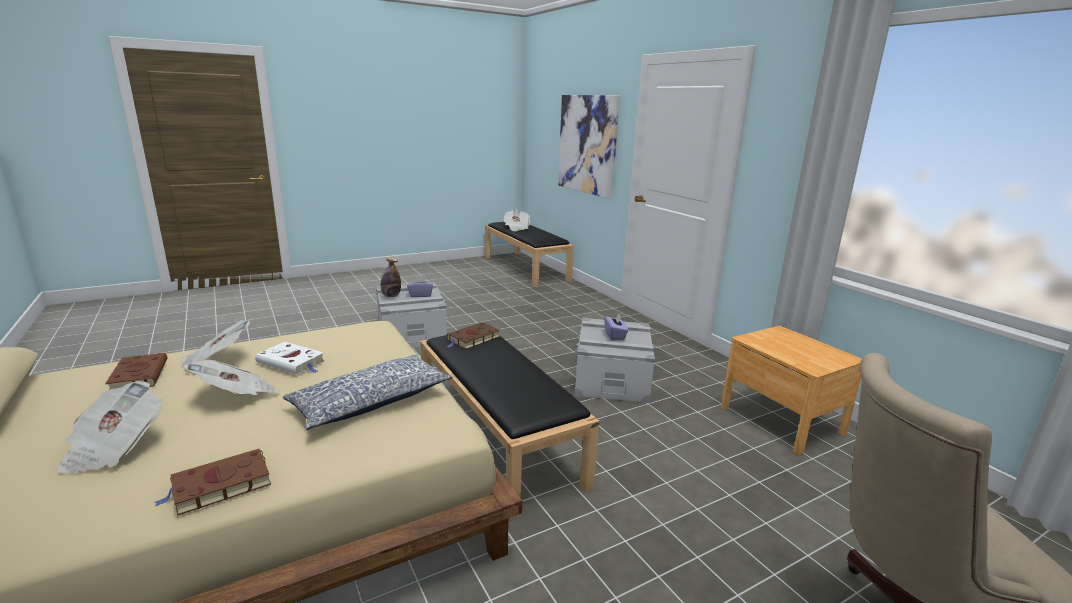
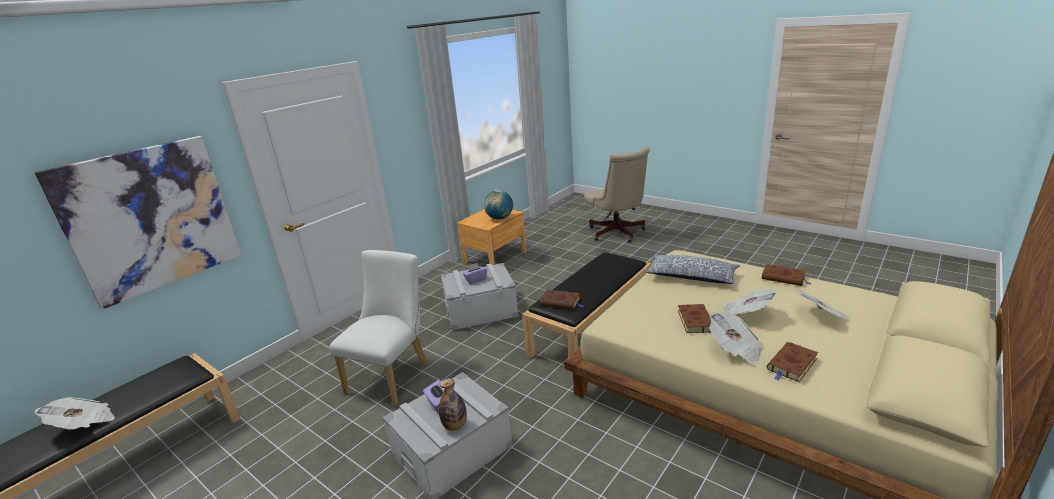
camera: 110 degrees left, 5 degrees up
white book [255,342,325,375] -> brown book [678,304,711,333]
none -> white chair [329,250,428,405]
none -> globe [484,190,513,220]

